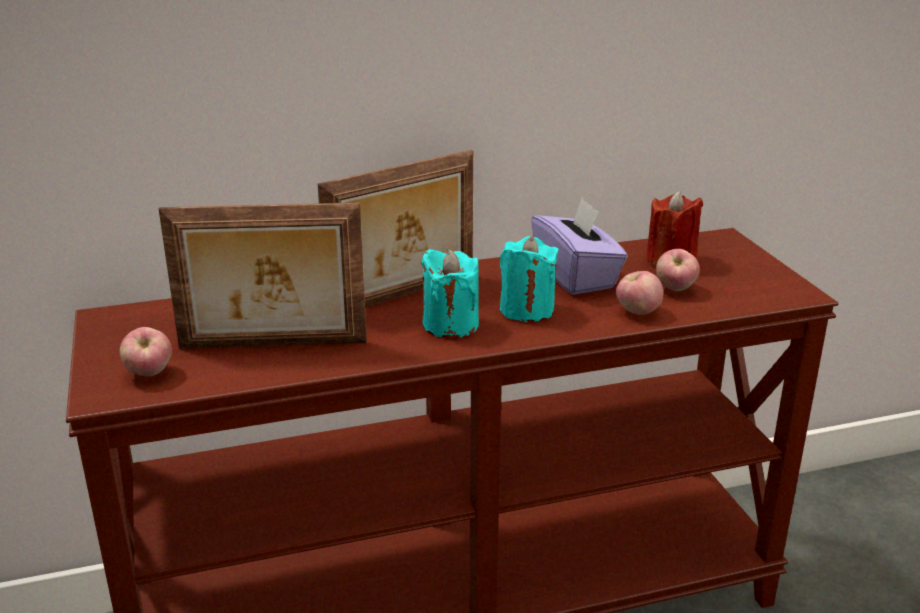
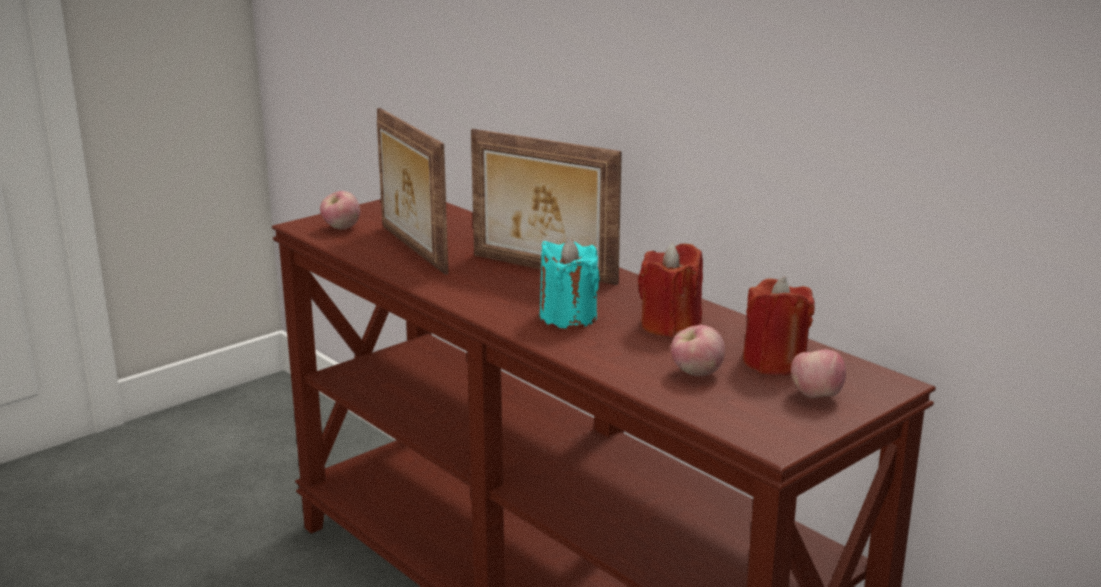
camera: 65 degrees right, 5 degrees down
turquoise candle [421,249,479,338] -> none
purple tissue box [531,198,628,295] -> red candle [638,243,703,337]
apple [616,271,663,315] -> apple moved to [791,349,846,398]

